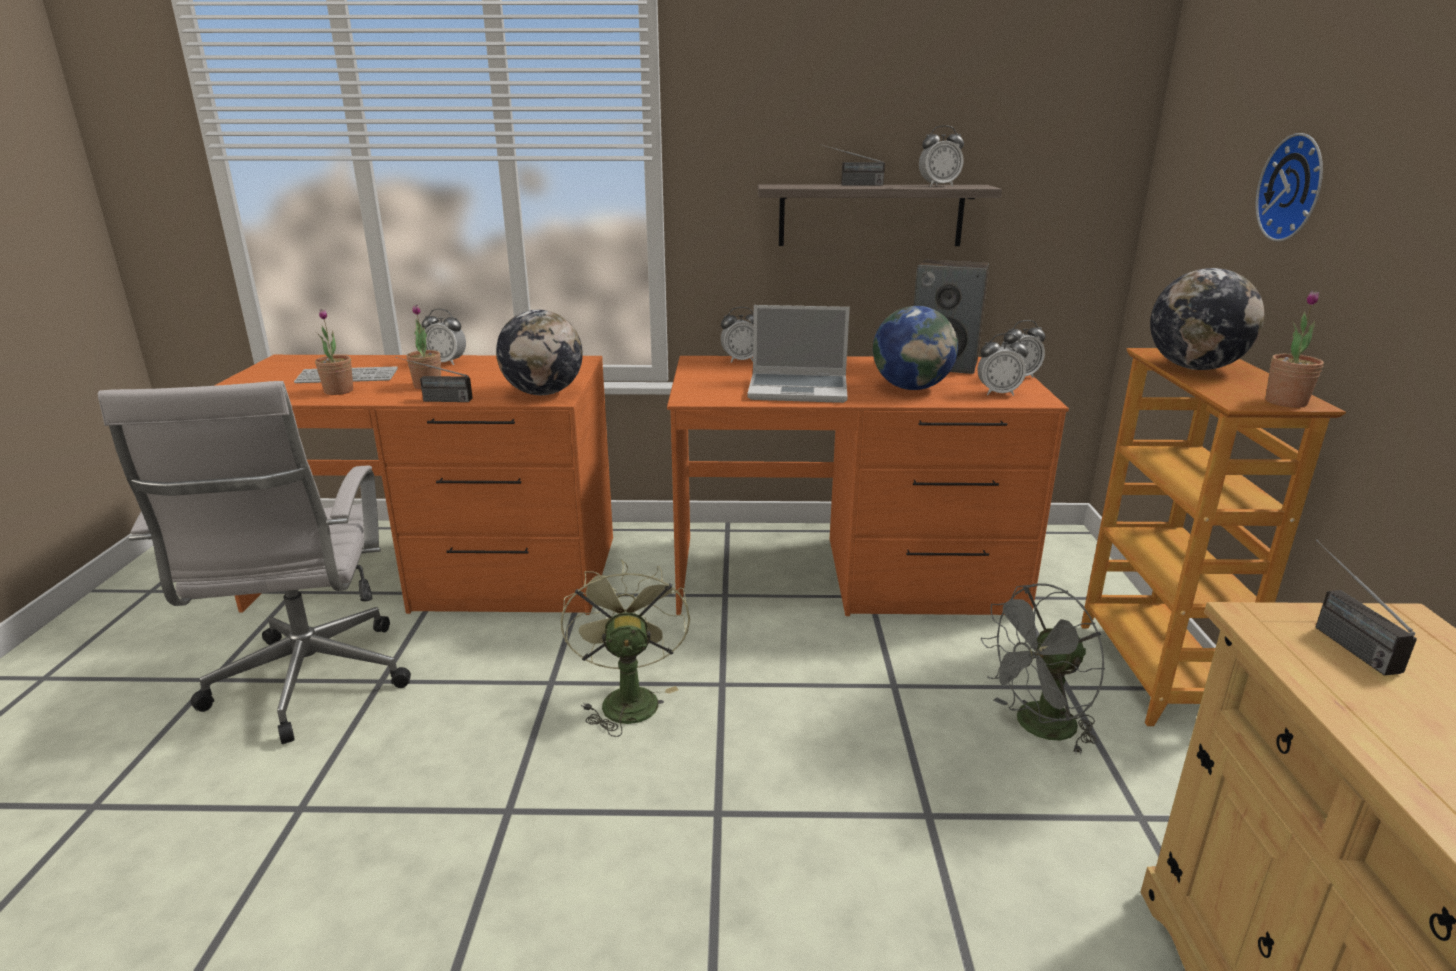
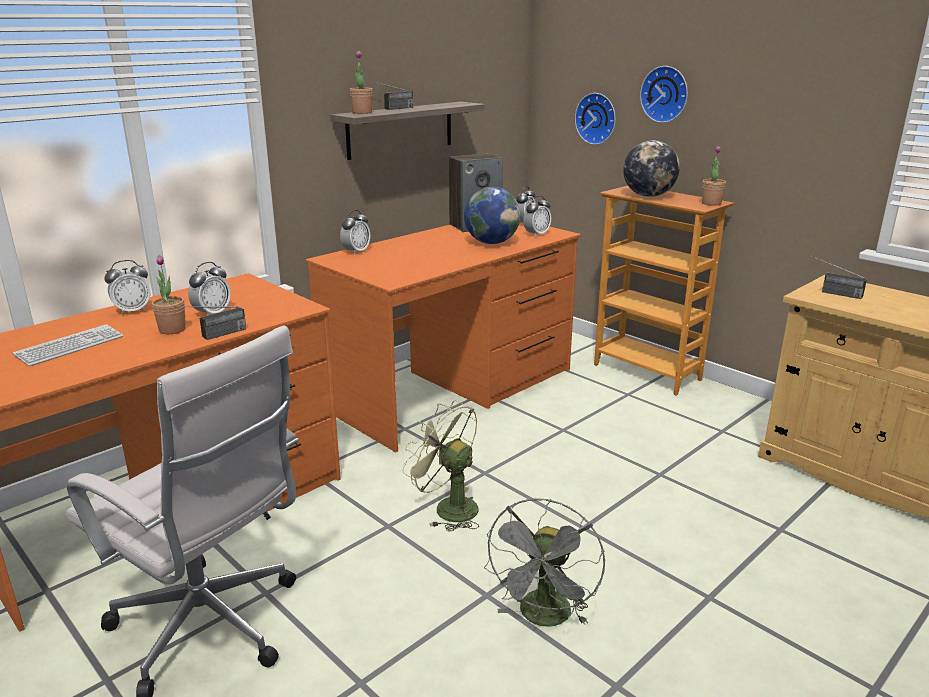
camera: 45 degrees left, 0 degrees up
potted plant [315,309,353,395] -> potted plant moved to [349,51,373,114]
globe [496,310,583,395] -> none
laptop [747,305,850,403] -> none
alarm clock [919,125,964,187] -> alarm clock moved to [188,262,231,315]
grey fan [981,583,1105,755] -> grey fan moved to [484,498,605,627]
none -> wall clock [575,93,616,145]

